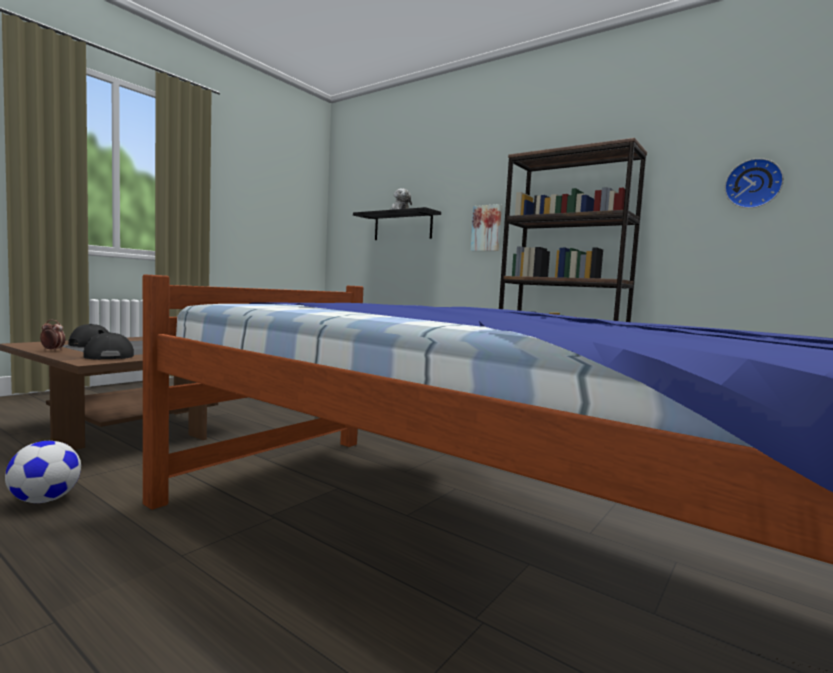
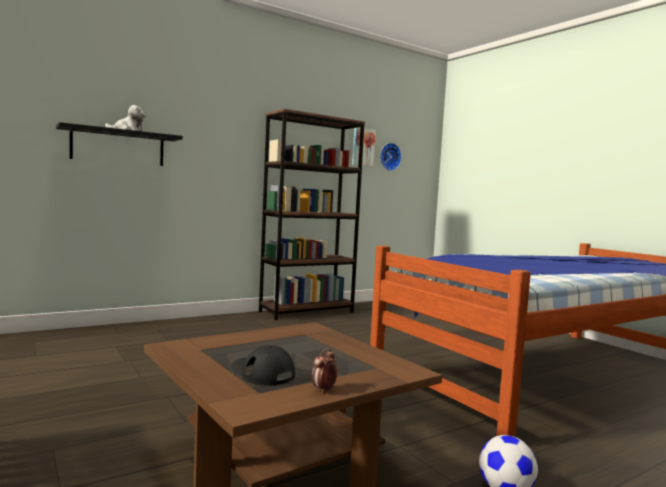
camera: 70 degrees left, 0 degrees up
black cap [83,332,134,360] -> none
picture [471,204,502,251] -> picture moved to [352,128,376,167]

